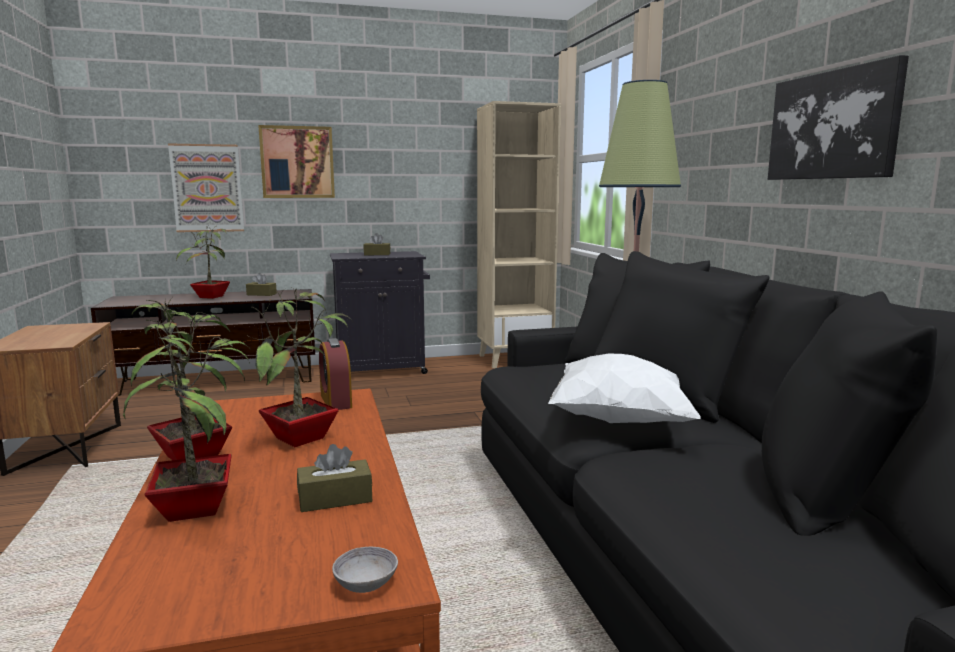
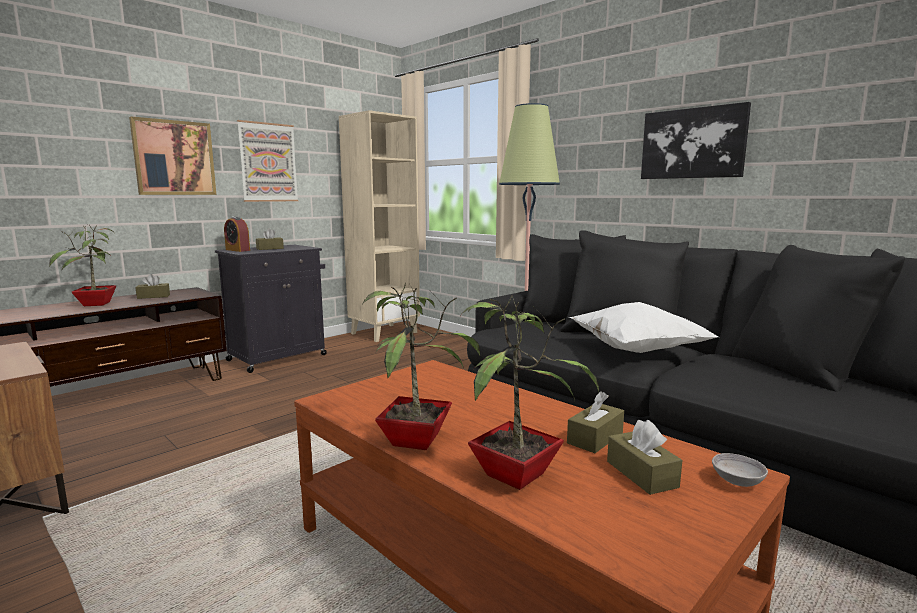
camera: 30 degrees left, 0 degrees up
picture [168,143,244,232] -> picture moved to [237,120,298,202]
potted plant [248,287,353,447] -> none
alarm clock [319,338,352,410] -> alarm clock moved to [224,217,250,252]
none -> brown tissue box [607,420,682,495]

